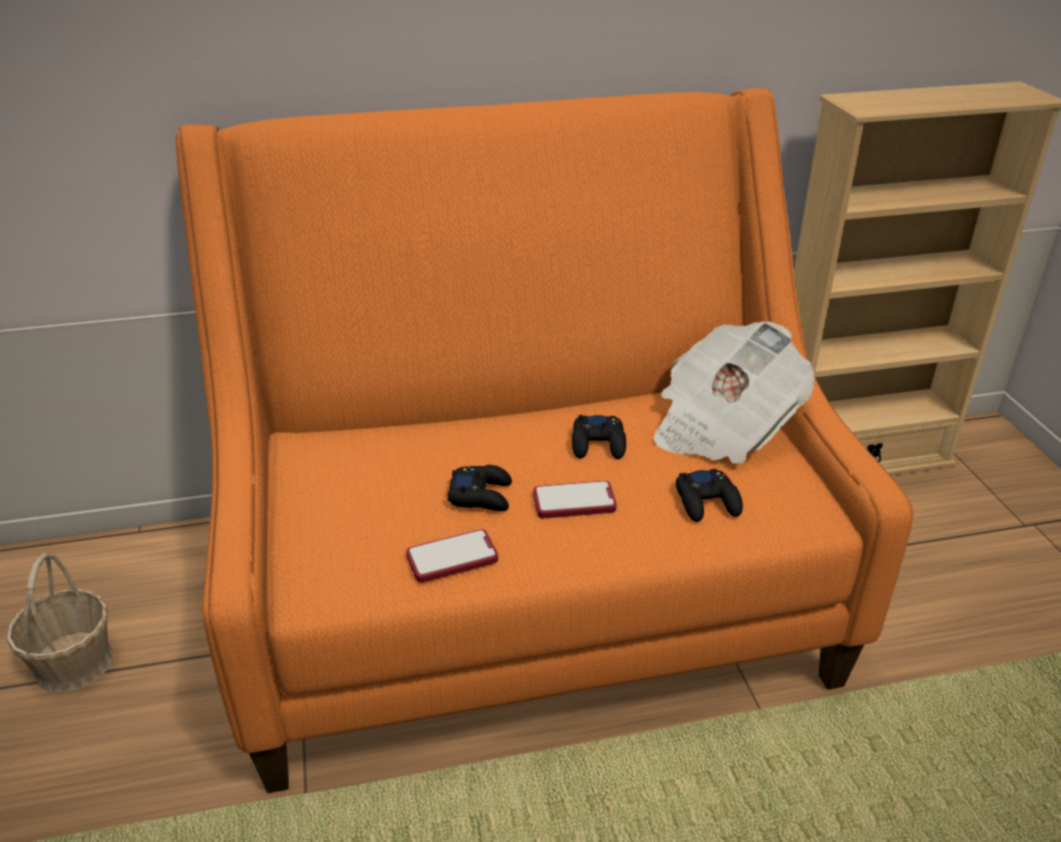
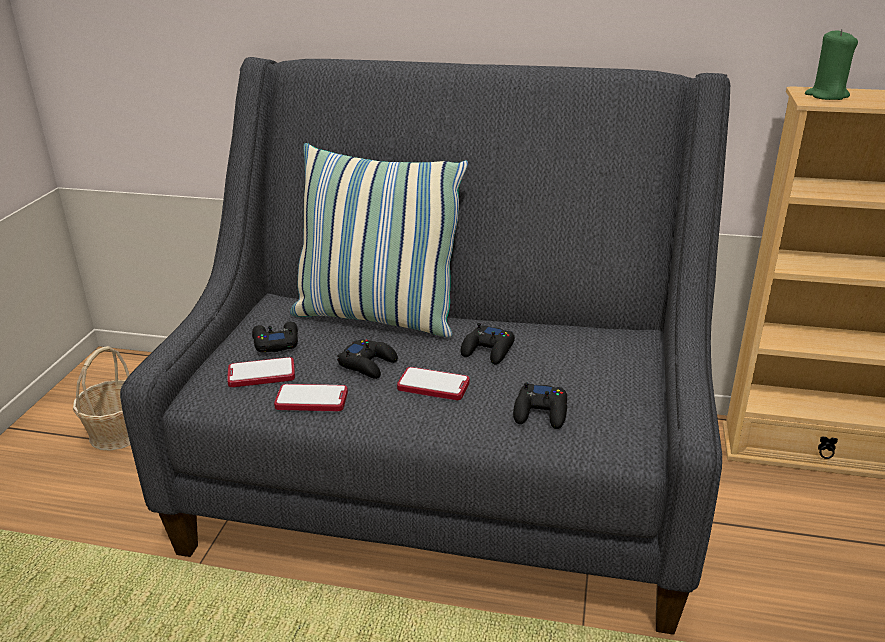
camera: 25 degrees right, 5 degrees down
orange sofa [175,88,913,793] -> grey sofa [120,57,730,635]
newspaper [654,322,814,464] -> none
none -> phone [227,357,295,387]
none -> black game controller [252,322,298,352]
none -> pillow [290,143,468,337]
none -> green candle [805,29,858,100]

